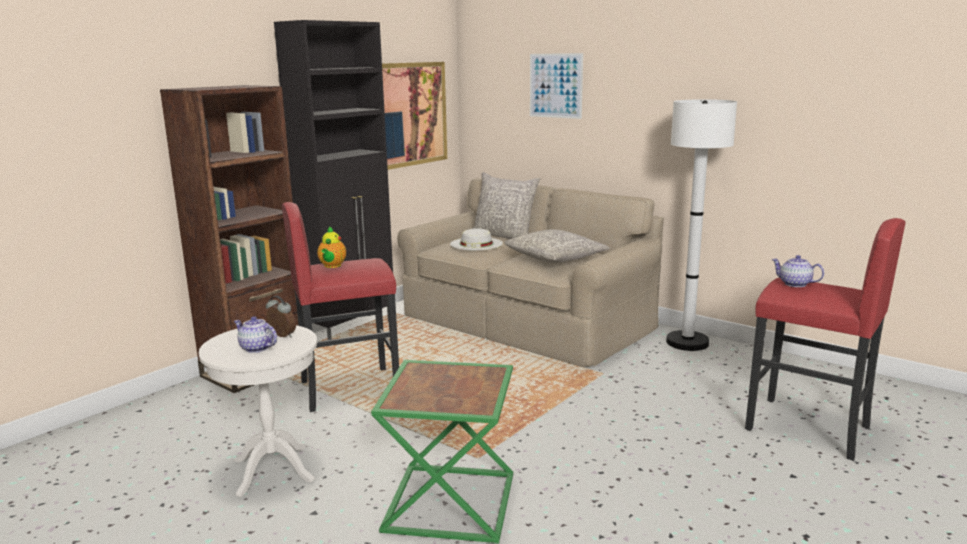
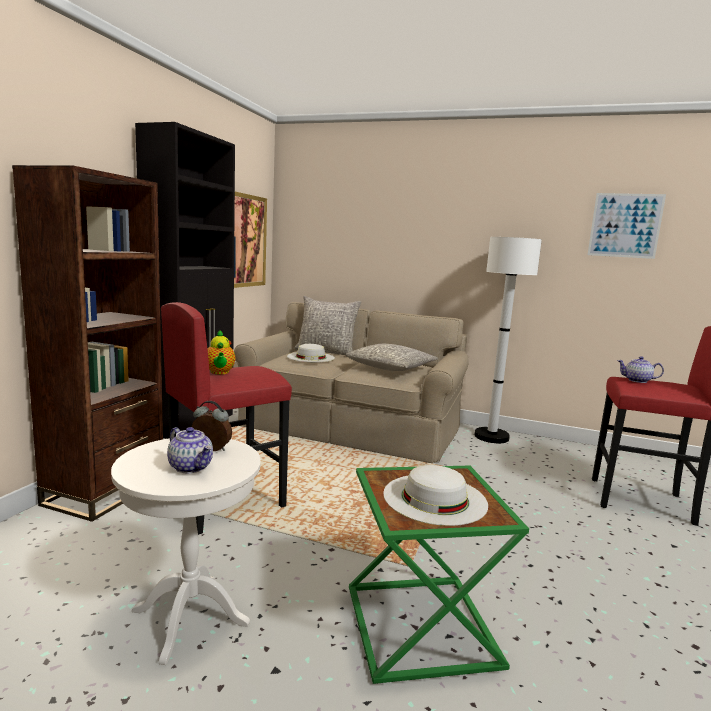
camera: 20 degrees left, 5 degrees down
teapot [234,316,277,353] -> teapot turned 150 degrees counterclockwise [167,427,213,473]
picture [530,53,583,119] -> picture moved to [588,193,666,259]
none -> white hat [383,465,488,526]

